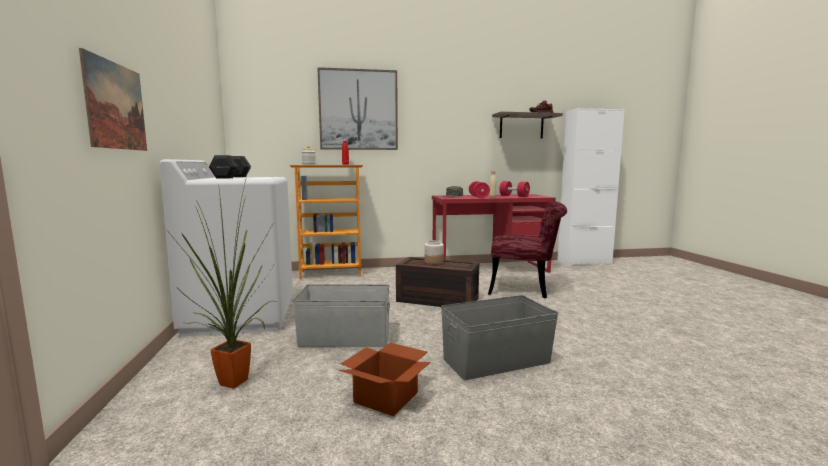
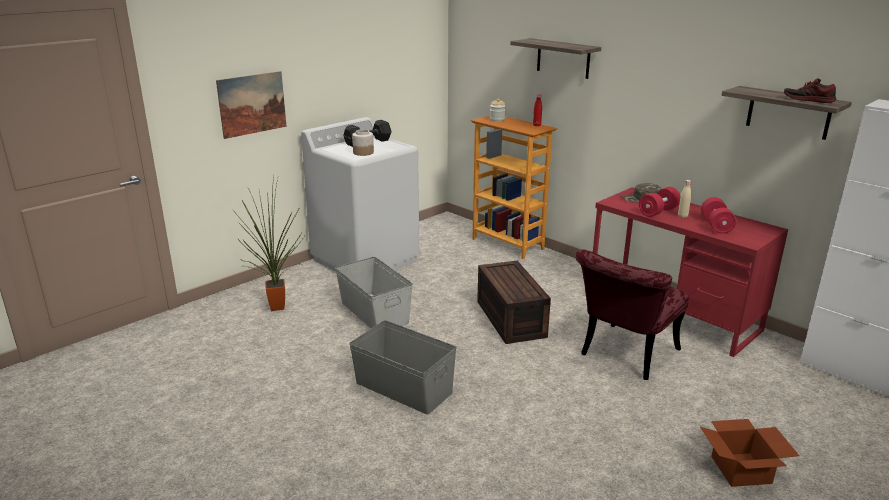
camera: 55 degrees right, 15 degrees up
picture [317,67,398,150] -> shelf [510,38,601,79]
cardboard box [338,343,431,416] -> cardboard box moved to [700,419,800,487]
jar [424,240,444,264] -> jar moved to [352,129,374,156]
red chair [488,201,567,298] -> red chair turned 60 degrees clockwise [575,250,689,380]

